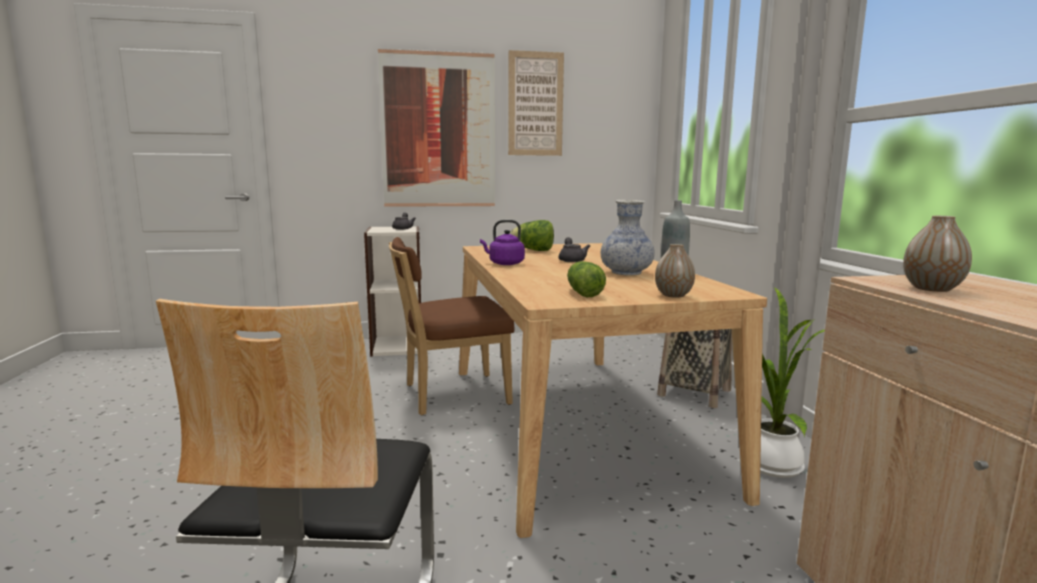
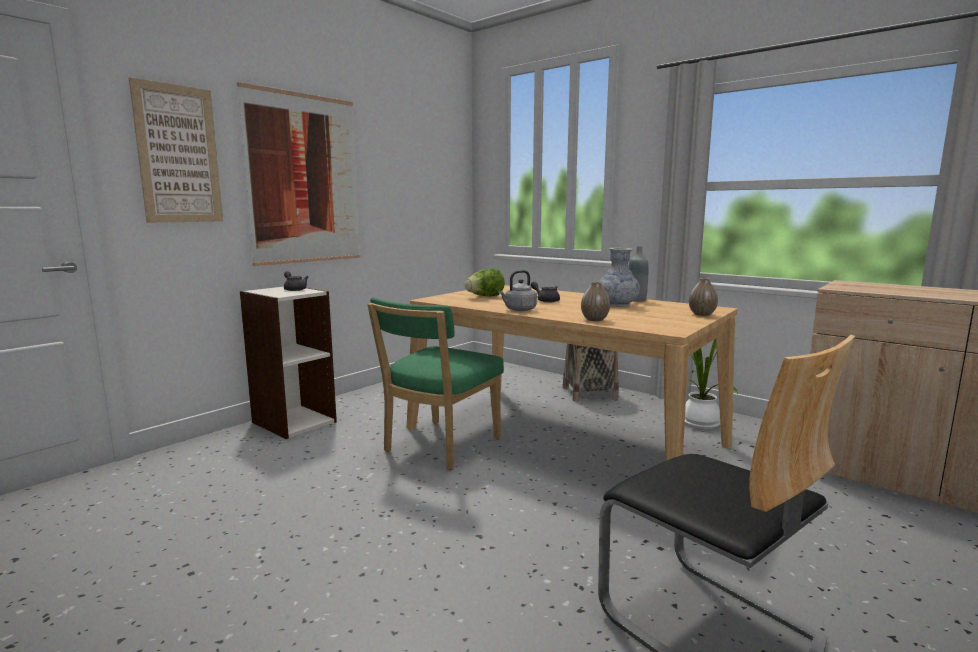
camera: 40 degrees left, 0 degrees up
brown chair [389,237,514,415] -> green chair [367,298,504,470]
purple kettle [480,220,525,265] -> grey kettle [498,270,537,311]
picture [508,50,564,156] -> picture moved to [129,77,223,223]
lettuce [567,261,606,297] -> none
vase [903,216,972,292] -> vase moved to [581,282,610,321]

